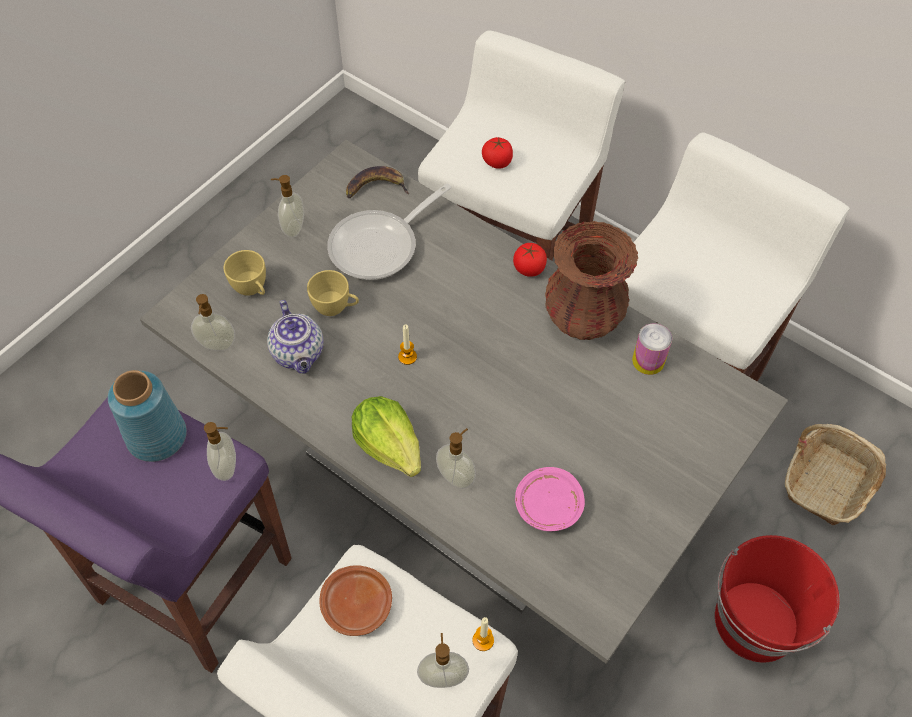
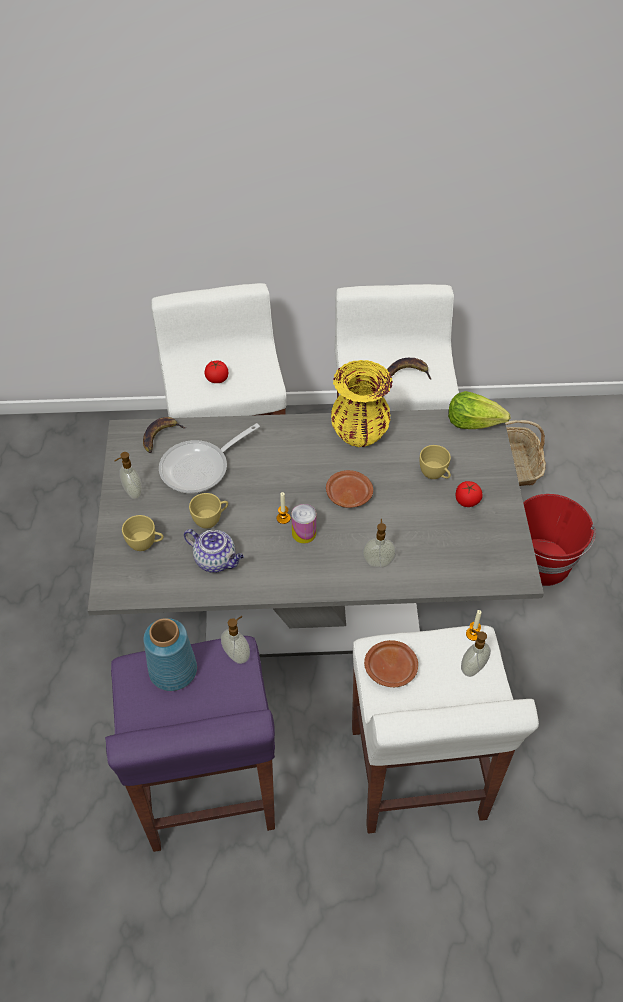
camera: 40 degrees left, 5 degrees down
soap dispenser [191,294,235,351] -> none
frying pan [327,183,451,280] -> frying pan turned 45 degrees clockwise [159,423,260,494]
lettuce [352,396,421,477] -> lettuce moved to [448,391,510,429]
tomato [513,243,547,277] -> tomato moved to [455,481,483,507]
pink plate [515,467,585,531] -> none
brown vase [545,221,638,340] -> yellow vase [331,360,393,447]
can [632,323,672,375] -> can moved to [291,504,316,544]
none -> brown plate [326,470,373,508]
none -> banana [387,358,431,379]
none -> yellow cup [420,445,451,479]

